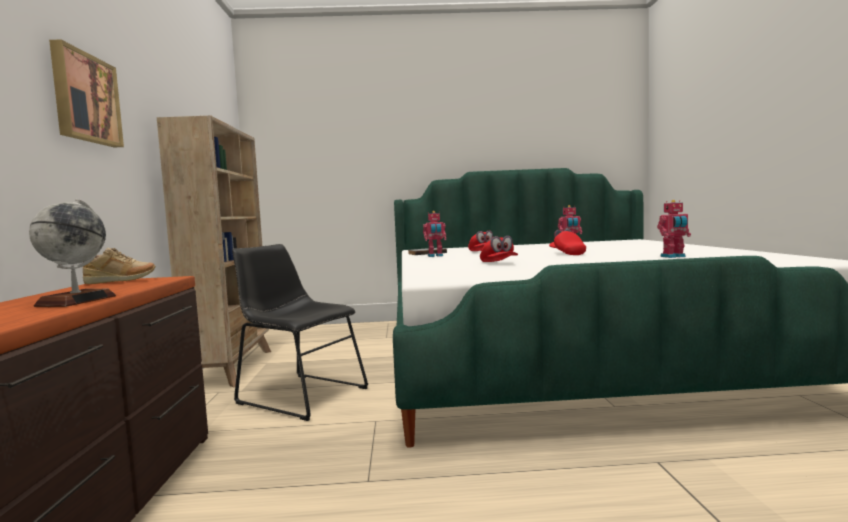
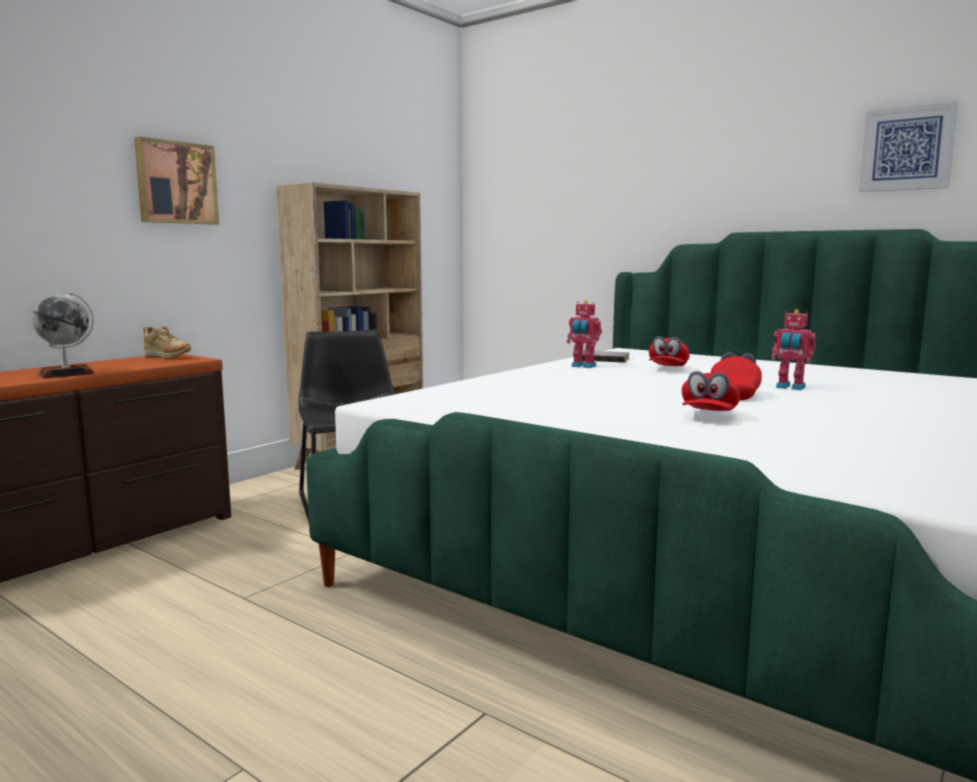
camera: 40 degrees right, 5 degrees up
red cap [480,236,518,262] -> red cap moved to [682,371,740,411]
toy robot [657,200,691,258] -> none
none -> picture [859,101,958,192]

